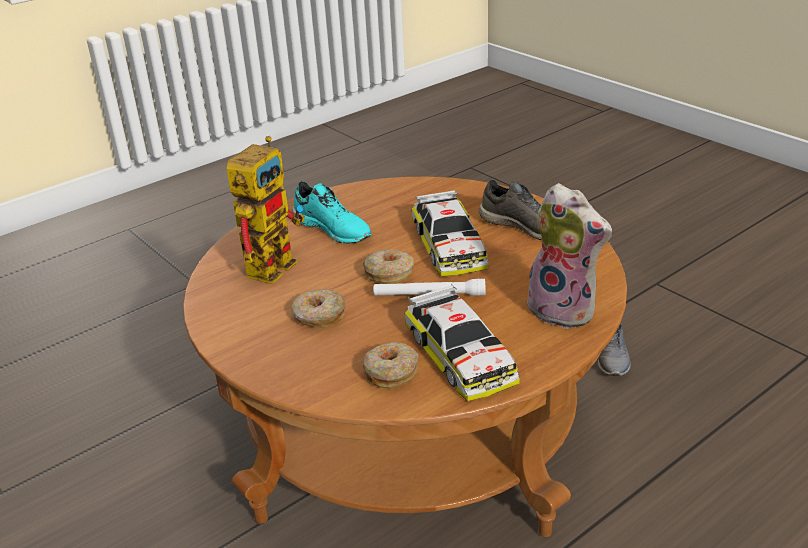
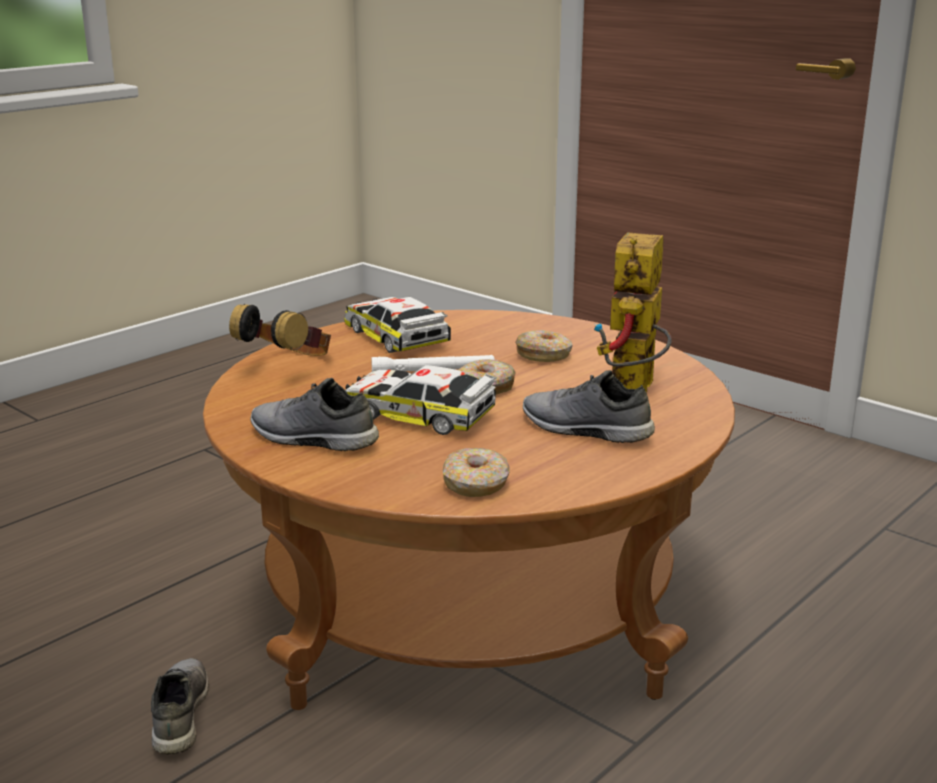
camera: 170 degrees right, 10 degrees down
turquoise shoe [292,181,372,243] -> grey shoe [523,370,655,443]
donut [363,342,418,388] -> donut moved to [443,448,510,497]
toy car [412,189,488,277] -> toy car turned 45 degrees counterclockwise [345,365,497,435]
plush toy [524,183,612,329] -> headphones [229,304,331,356]

